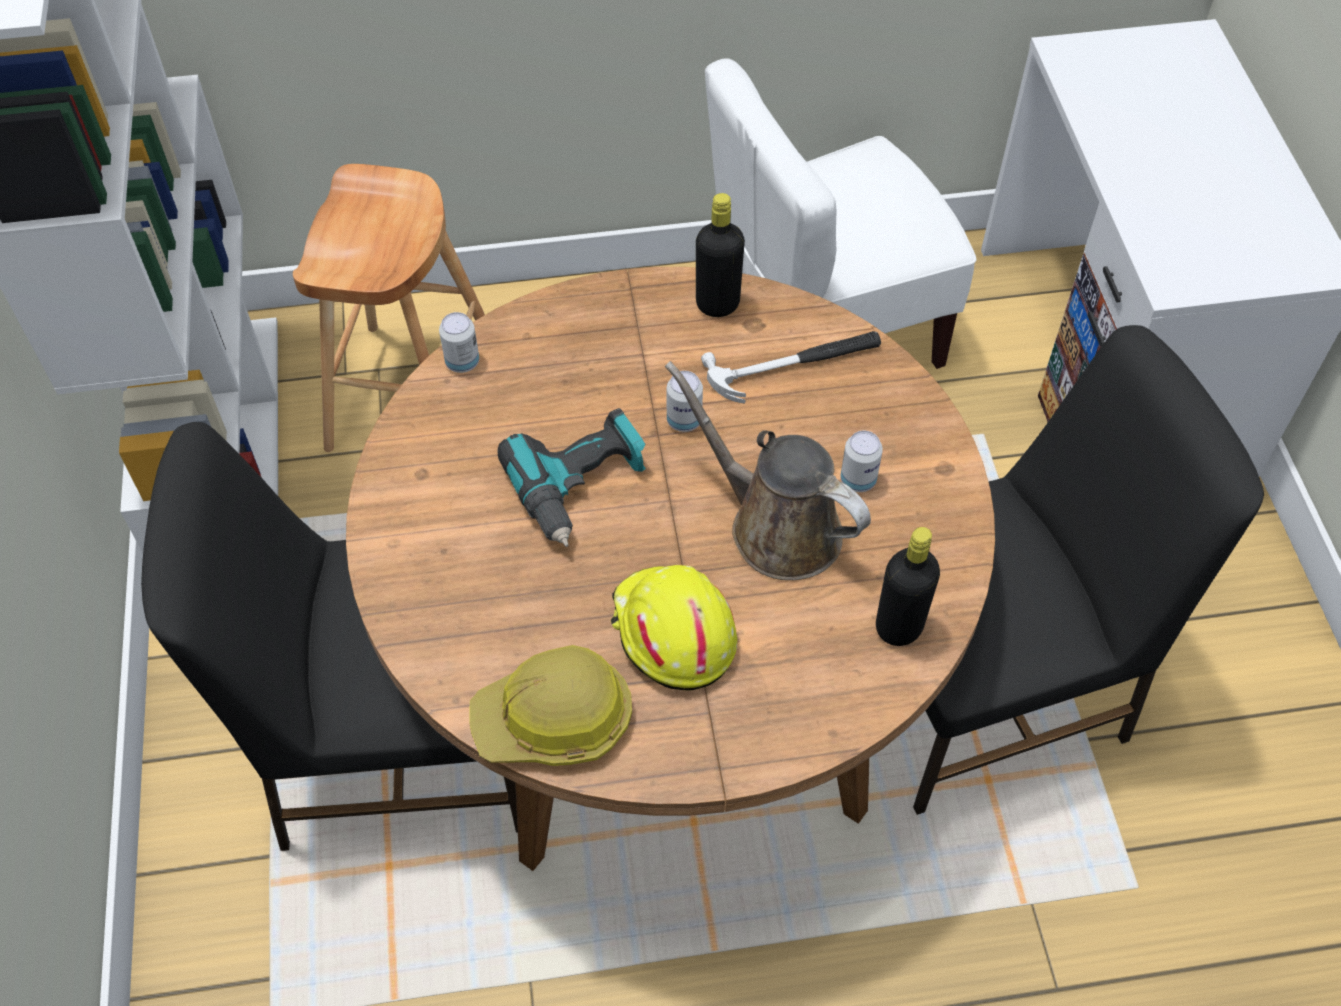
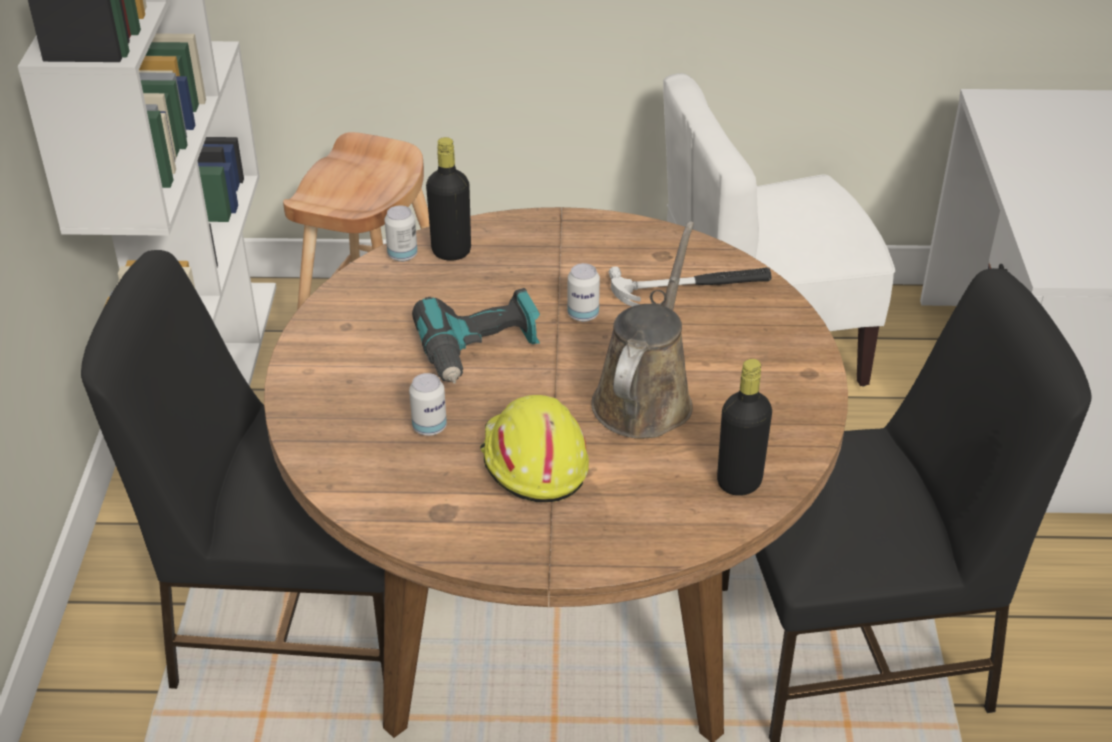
camera: 10 degrees right, 15 degrees down
hard hat [470,645,632,766] -> none
brown watering can [665,361,871,580] -> brown watering can turned 60 degrees clockwise [591,222,694,439]
black bottle [696,193,745,317] -> black bottle moved to [426,137,471,261]
can [840,431,883,492] -> can moved to [409,373,447,436]

